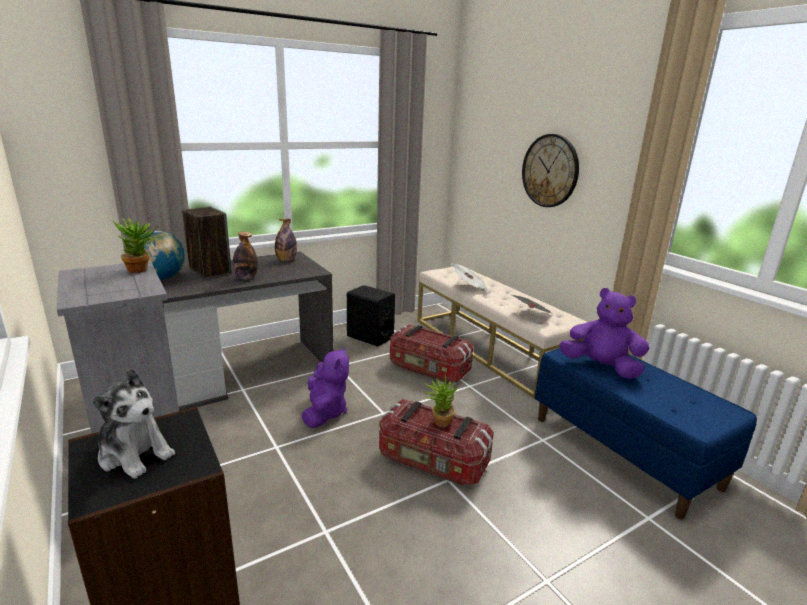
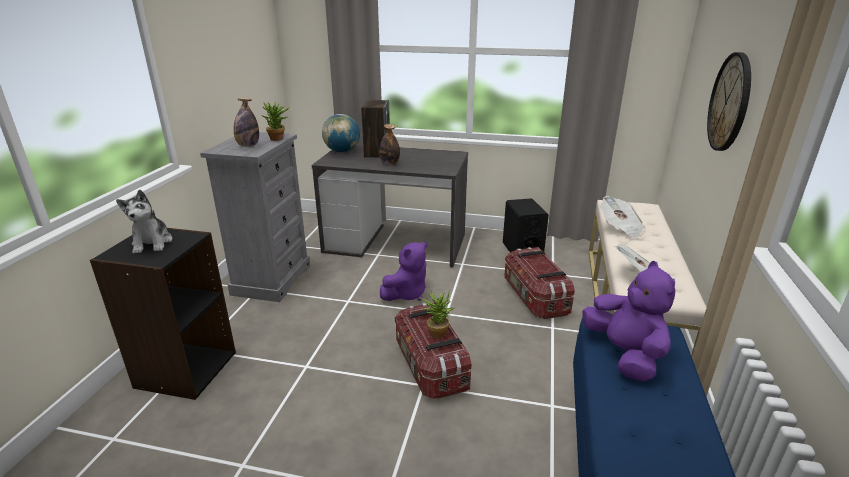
camera: 45 degrees right, 5 degrees up
bottle [275,218,297,261] -> bottle moved to [234,98,259,147]

